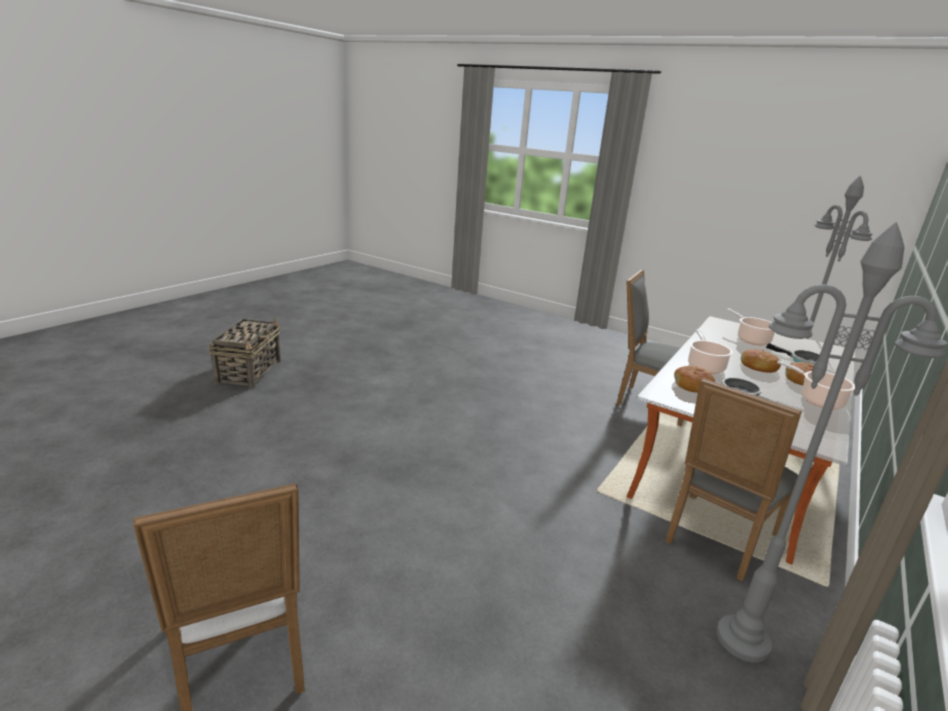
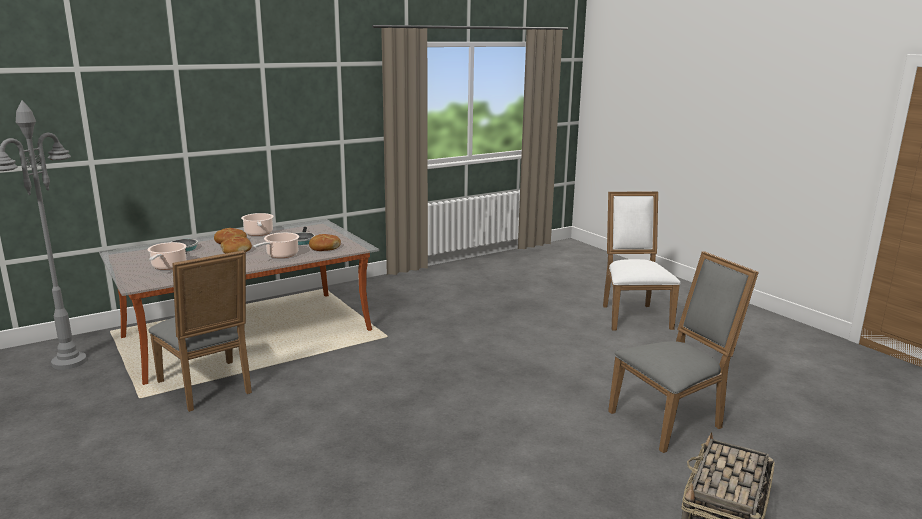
camera: 155 degrees left, 5 degrees down
grey chair [665,378,802,582] -> grey chair moved to [608,251,759,453]
grey floor lamp [716,222,947,663] -> none

